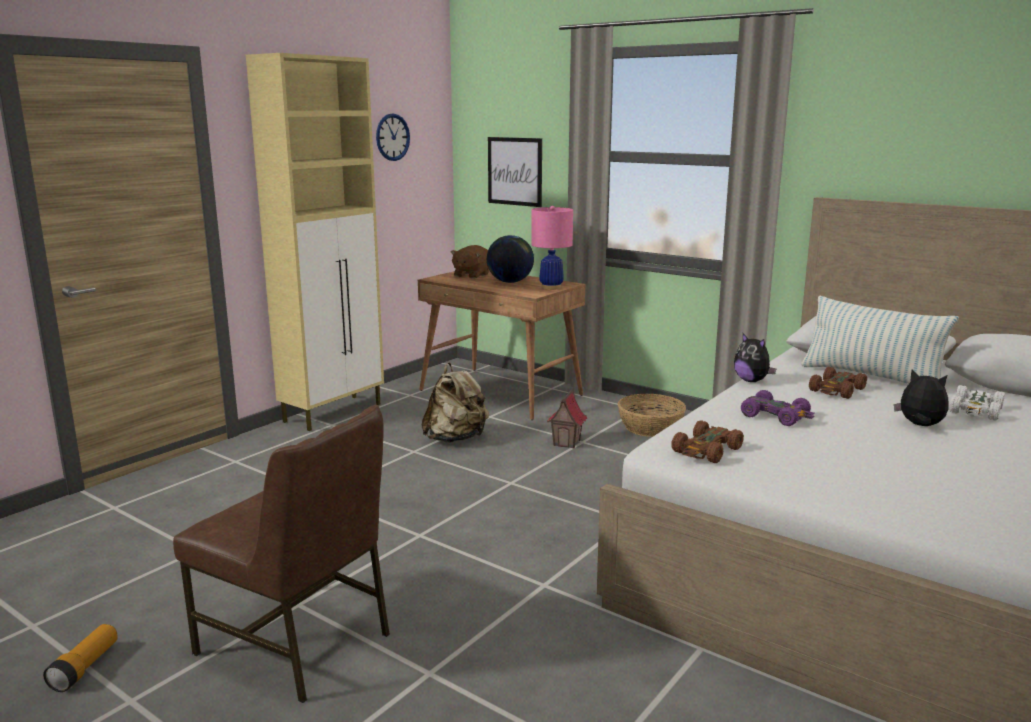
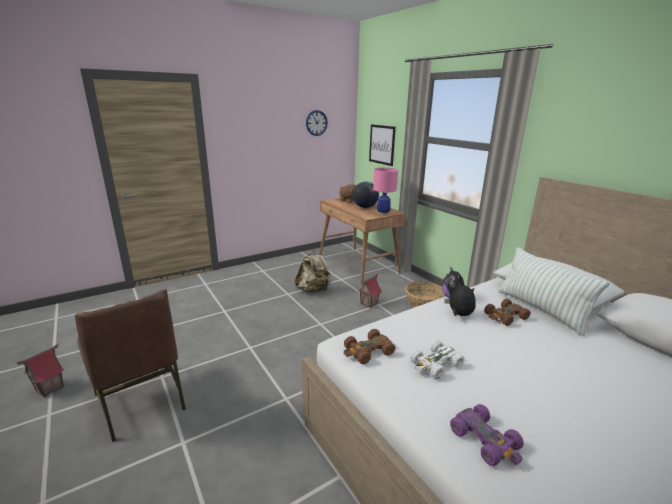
camera: 20 degrees right, 5 degrees up
flashlight [43,624,118,692] -> toy house [17,344,64,397]
beige cabinet [246,53,384,431] -> none
purple toy car [741,390,815,426] -> purple toy car moved to [450,404,524,466]
plush toy [894,370,949,426] -> plush toy moved to [445,281,476,316]
white toy car [949,385,1005,421] -> white toy car moved to [410,340,465,379]

